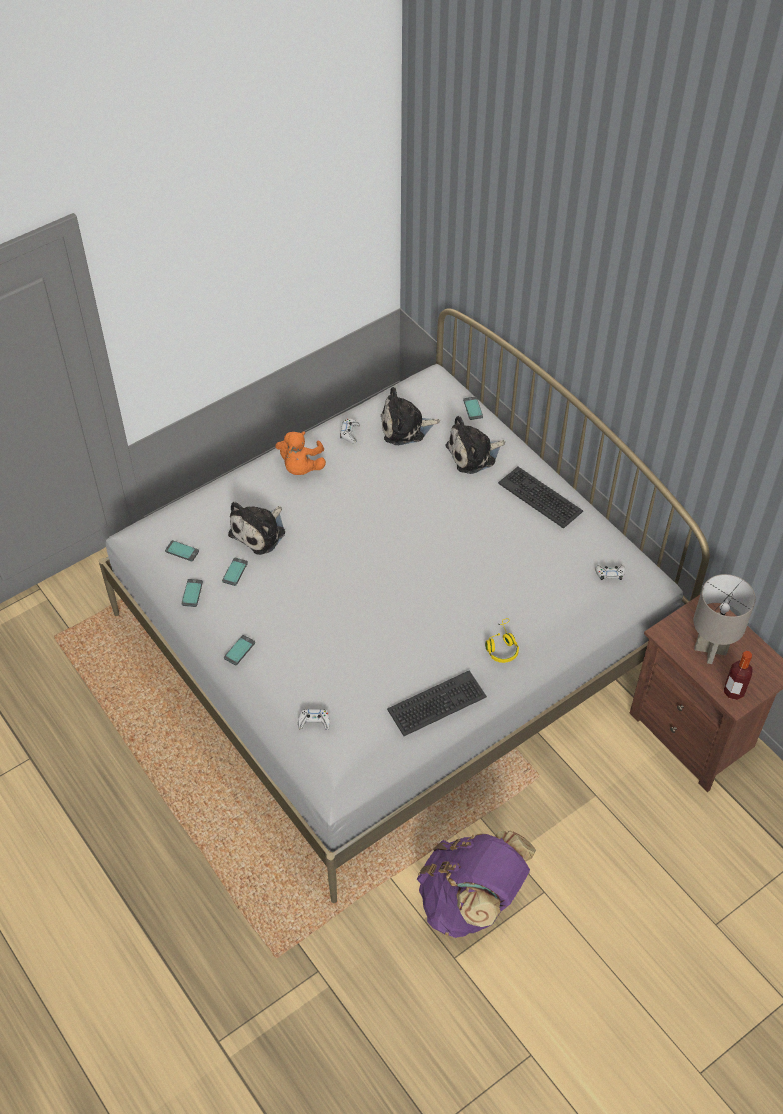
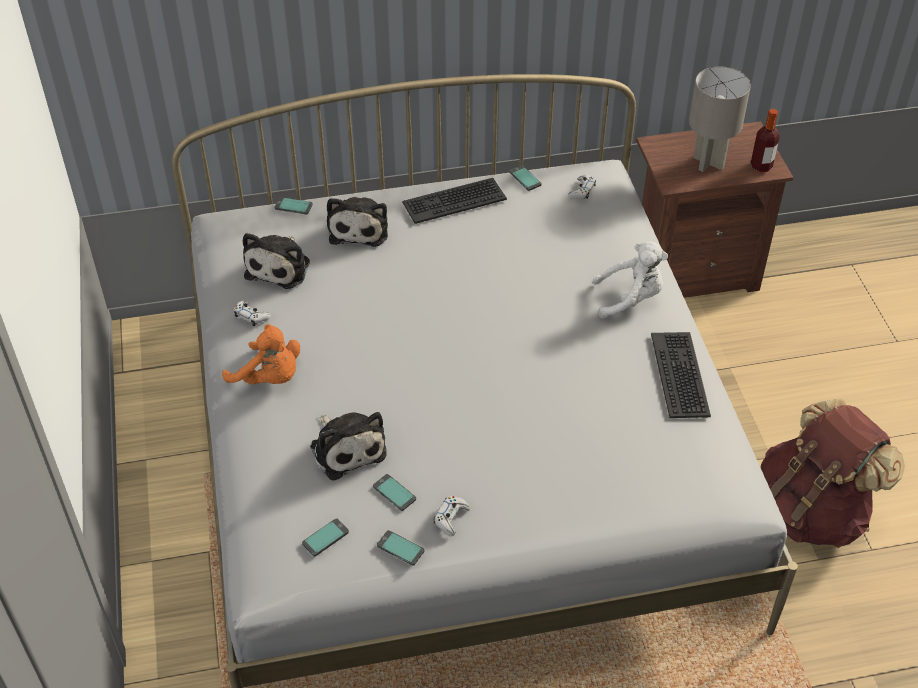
camera: 65 degrees left, 5 degrees down
phone [224,635,255,665] -> phone moved to [510,165,542,191]
white game controller [298,709,330,730] -> white game controller moved to [433,496,470,536]
purple backpack [417,831,536,938] -> brown backpack [761,398,905,548]
yellow headphones [485,618,519,663] -> white plush toy [592,241,668,319]

